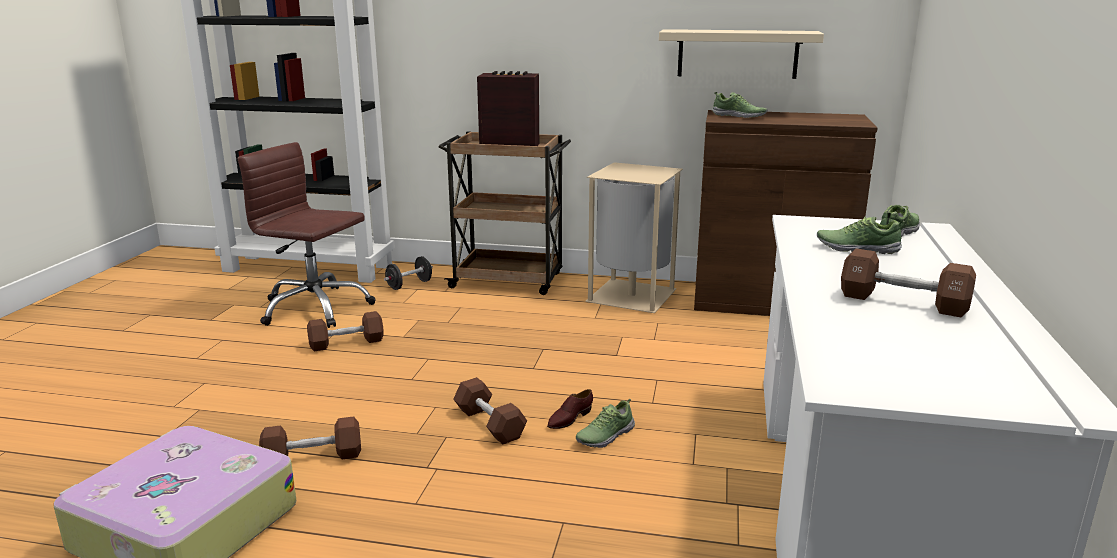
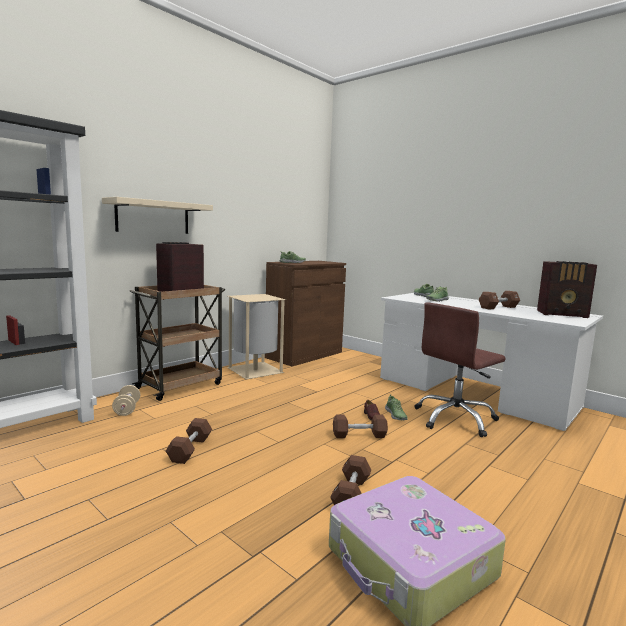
camera: 60 degrees left, 10 degrees down
brown office chair [238,142,375,328] -> brown office chair moved to [414,302,506,437]
black dumbbell [384,256,433,290] -> beige dumbbell [112,385,140,416]
beige shelf [659,29,824,79] -> beige shelf moved to [102,197,213,234]
none -> radio [537,261,597,318]

